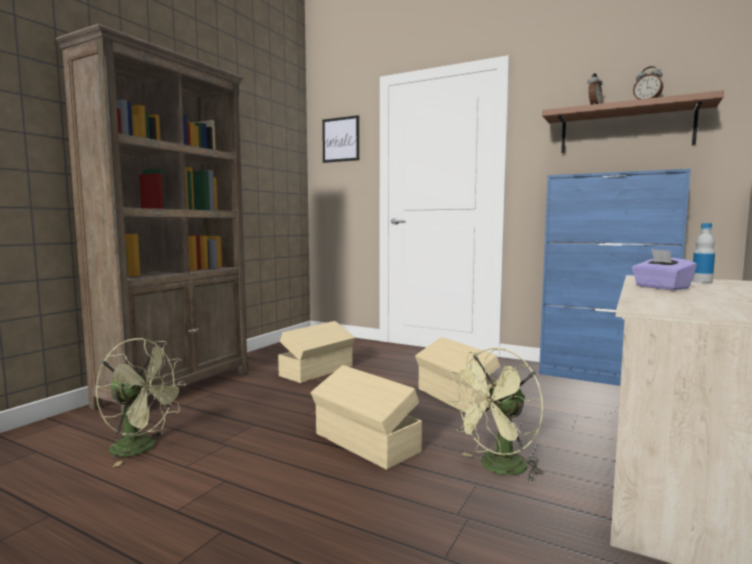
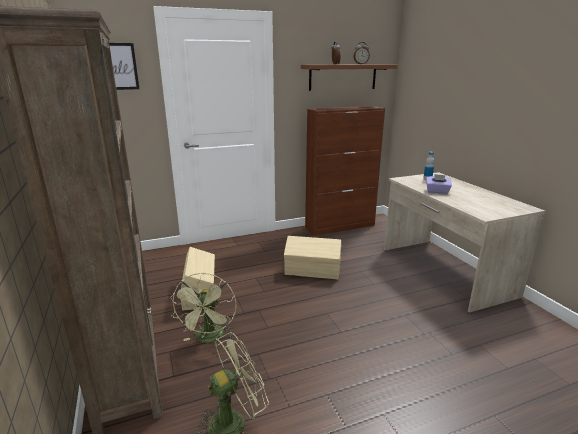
camera: 50 degrees left, 15 degrees up
beige storage box [310,365,422,470] -> none
green fan [447,348,544,483] -> green fan moved to [170,272,236,343]
blue cabinet [539,169,691,386] -> brown cabinet [305,106,385,236]

